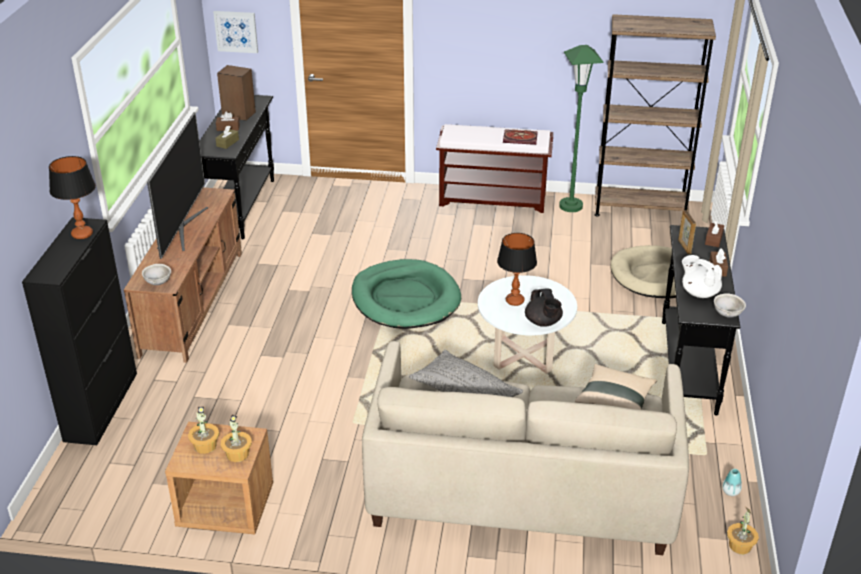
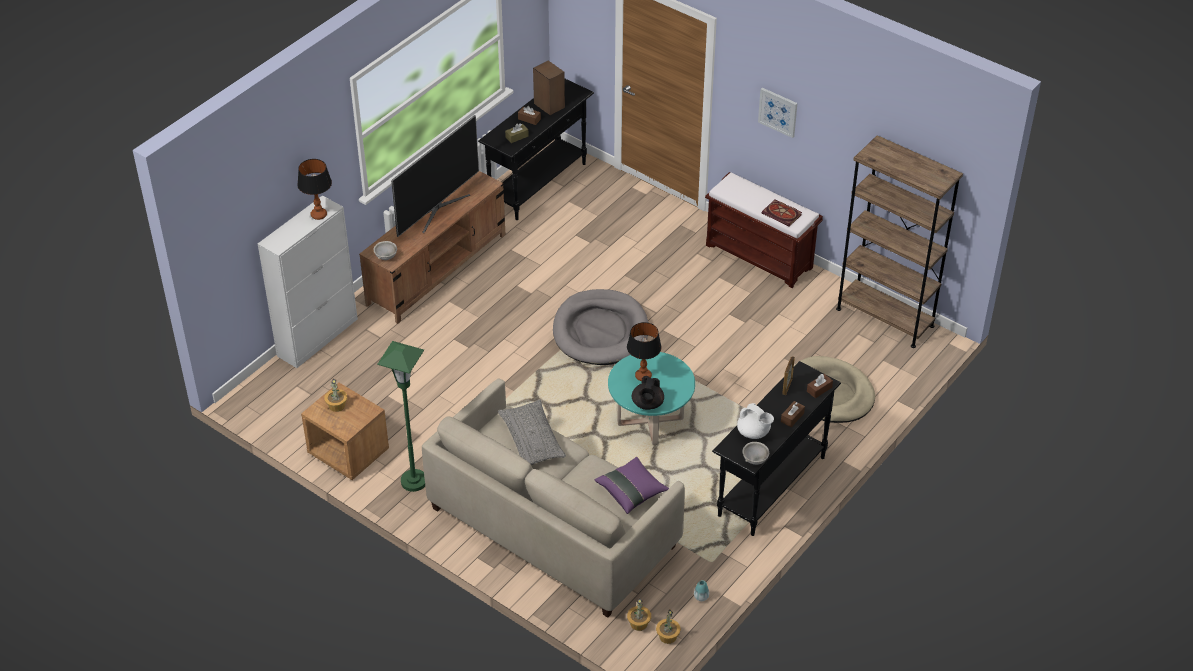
camera: 30 degrees right, 10 degrees up
black cabinet [22,217,137,445] -> white cabinet [258,195,358,368]
picture [213,11,258,53] -> picture moved to [758,88,797,138]
potted plant [221,415,252,462] -> potted plant moved to [627,598,651,631]
green dog bed [352,259,461,329] -> grey dog bed [553,289,649,365]
white coffee table [478,275,577,374] -> turquoise coffee table [608,352,695,445]
green floor lamp [559,45,604,212] -> green floor lamp moved to [377,341,425,492]
beige pillow [575,364,657,410] -> purple pillow [595,457,669,514]
white teapot [682,255,722,298] -> white teapot turned 150 degrees clockwise [737,403,774,439]

